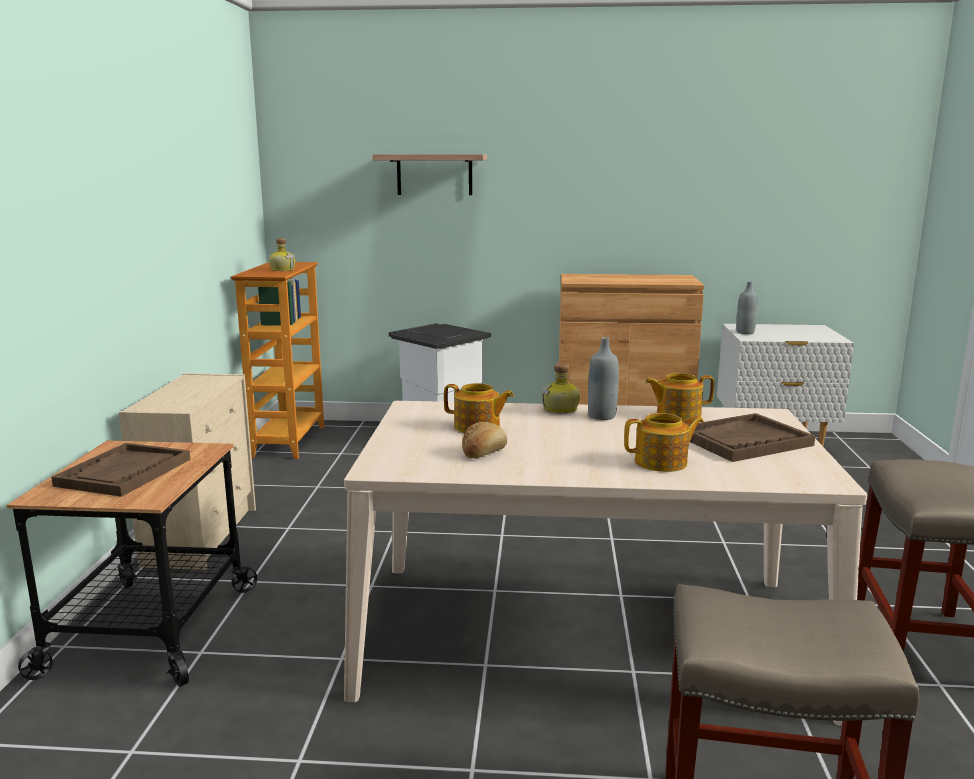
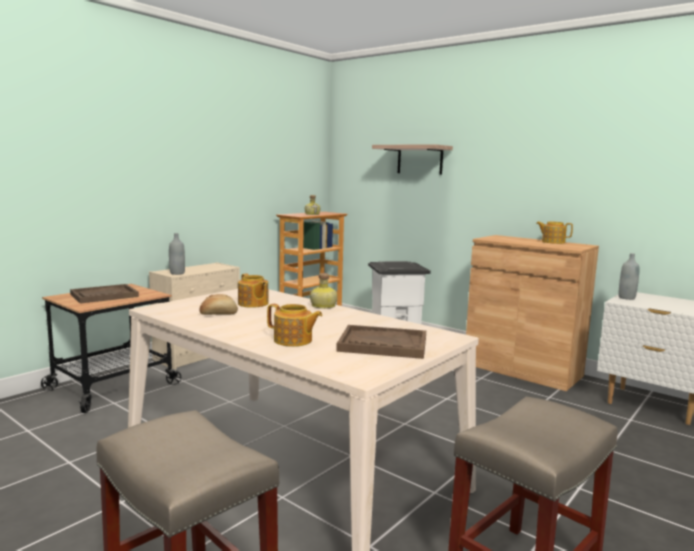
camera: 35 degrees right, 5 degrees down
grey bottle [588,337,619,420] -> grey bottle moved to [169,233,185,275]
teapot [645,373,714,421] -> teapot moved to [536,221,573,244]

